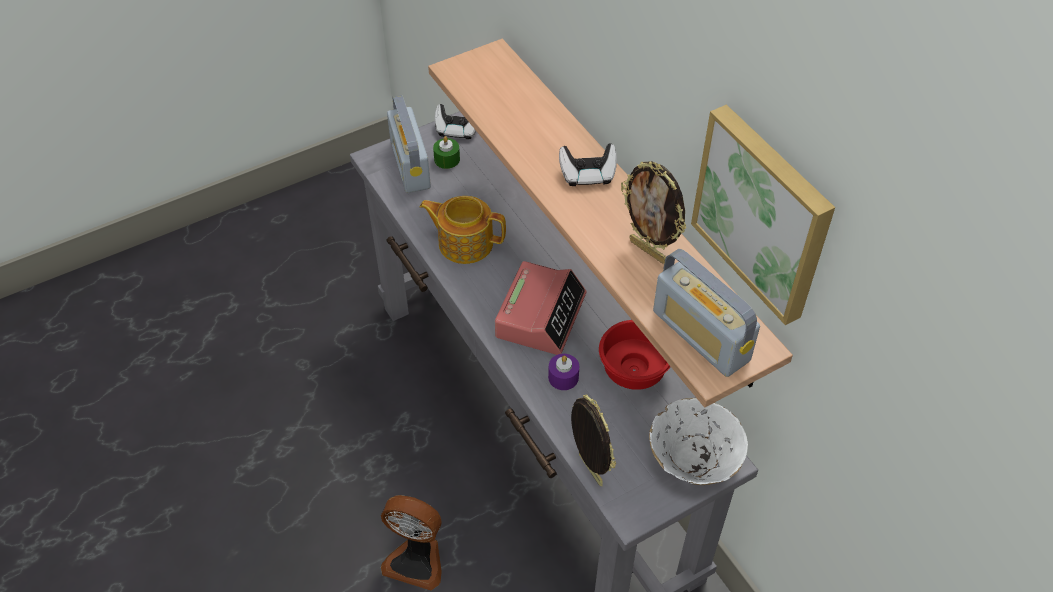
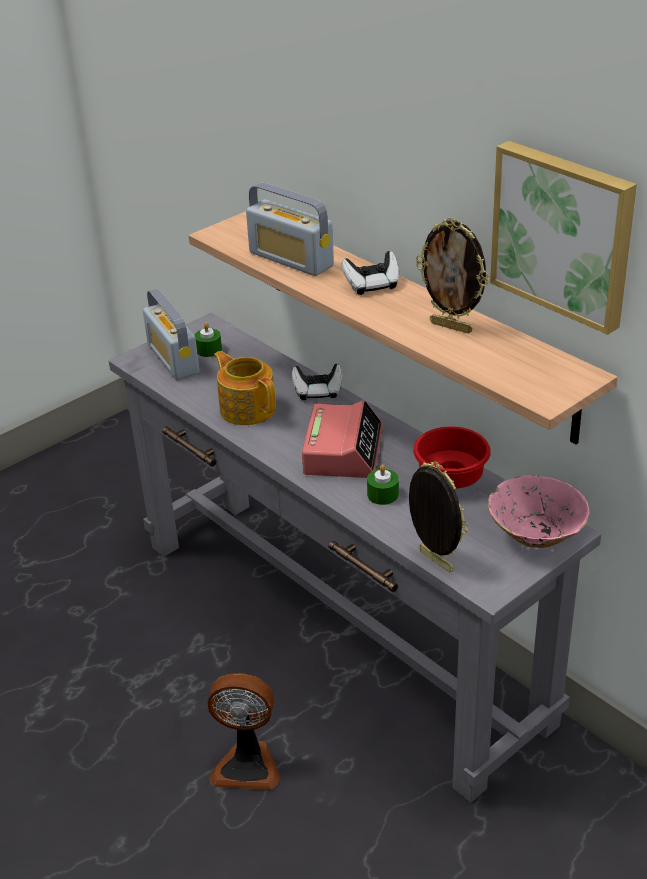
camera: 10 degrees left, 15 degrees down
teapot [420,196,506,264] -> teapot turned 45 degrees clockwise [214,351,276,425]
game controller [435,104,476,139] -> game controller moved to [292,364,342,400]
purple candle [548,354,579,390] -> green candle [367,465,399,505]
white bowl [649,398,748,485] -> pink bowl [488,475,589,548]
radio [653,249,760,377] -> radio moved to [246,182,334,276]

